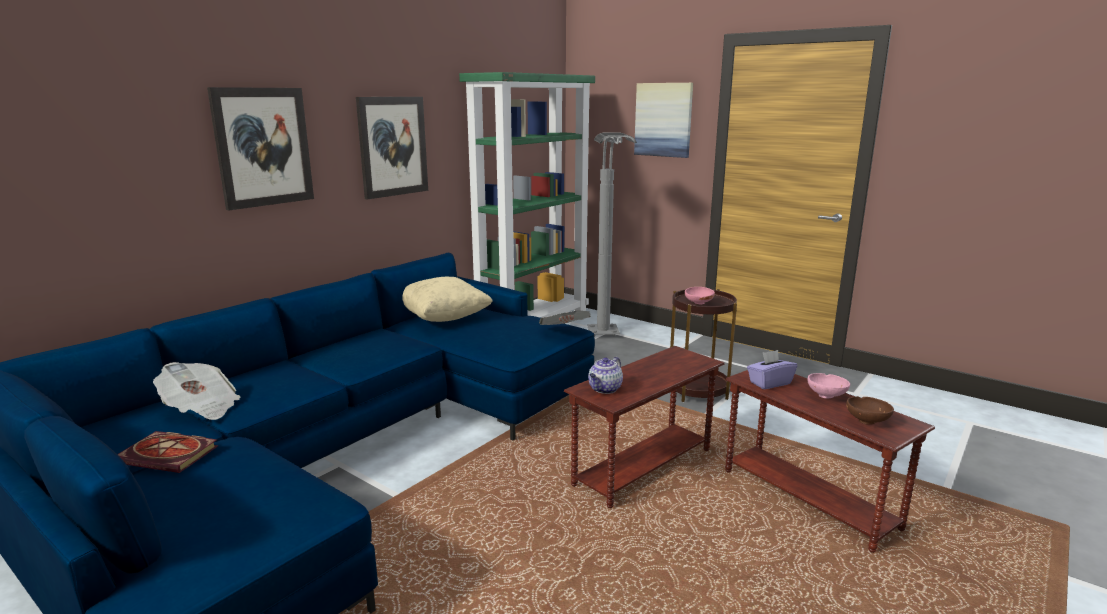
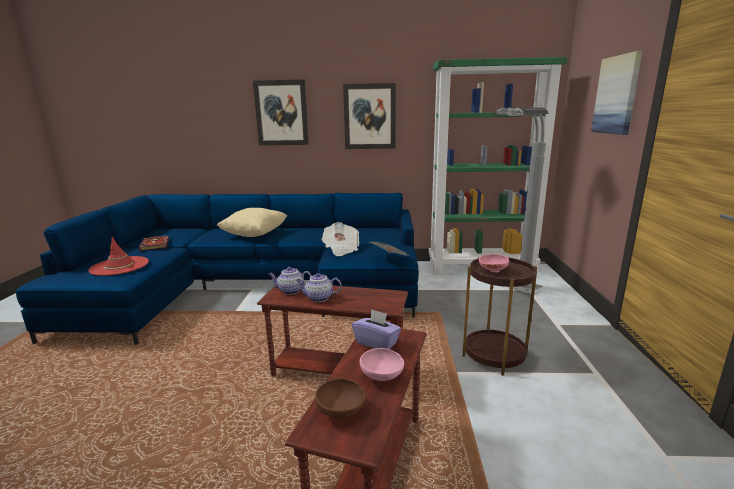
camera: 55 degrees right, 0 degrees up
newspaper [153,362,240,420] -> newspaper moved to [322,222,359,256]
beige pillow [402,277,493,322] -> beige pillow moved to [217,208,287,237]
none -> red hat [88,236,149,276]
none -> teapot [296,273,342,302]

